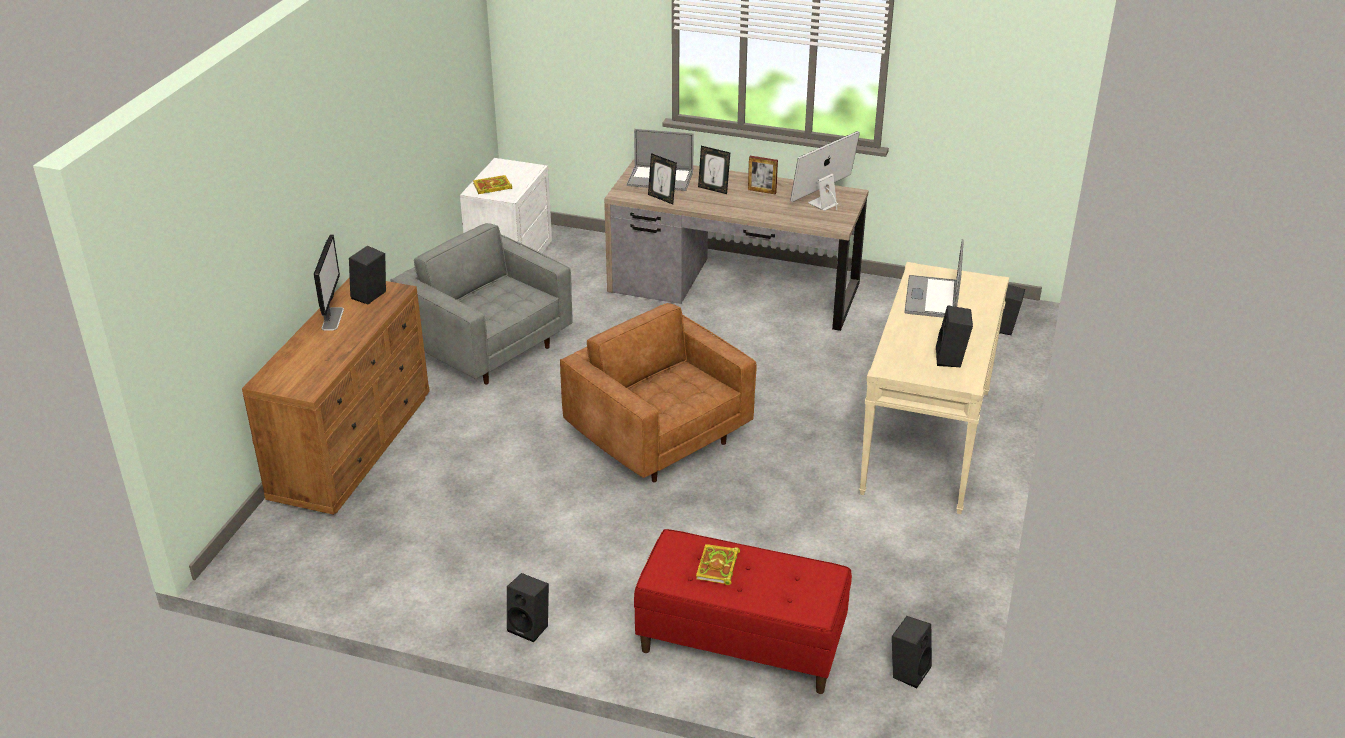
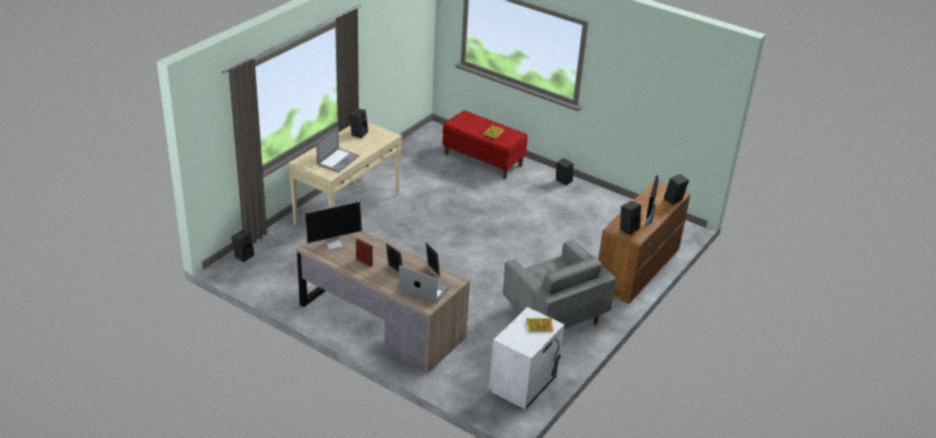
camera: 165 degrees left, 0 degrees up
brown armchair [560,303,757,483] -> none
black speaker [892,616,932,689] -> black speaker moved to [664,174,689,205]

